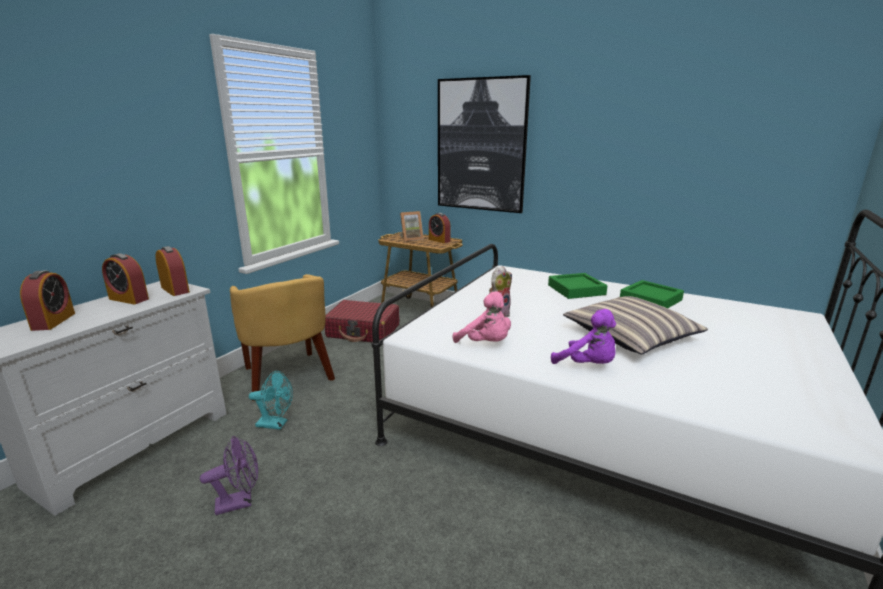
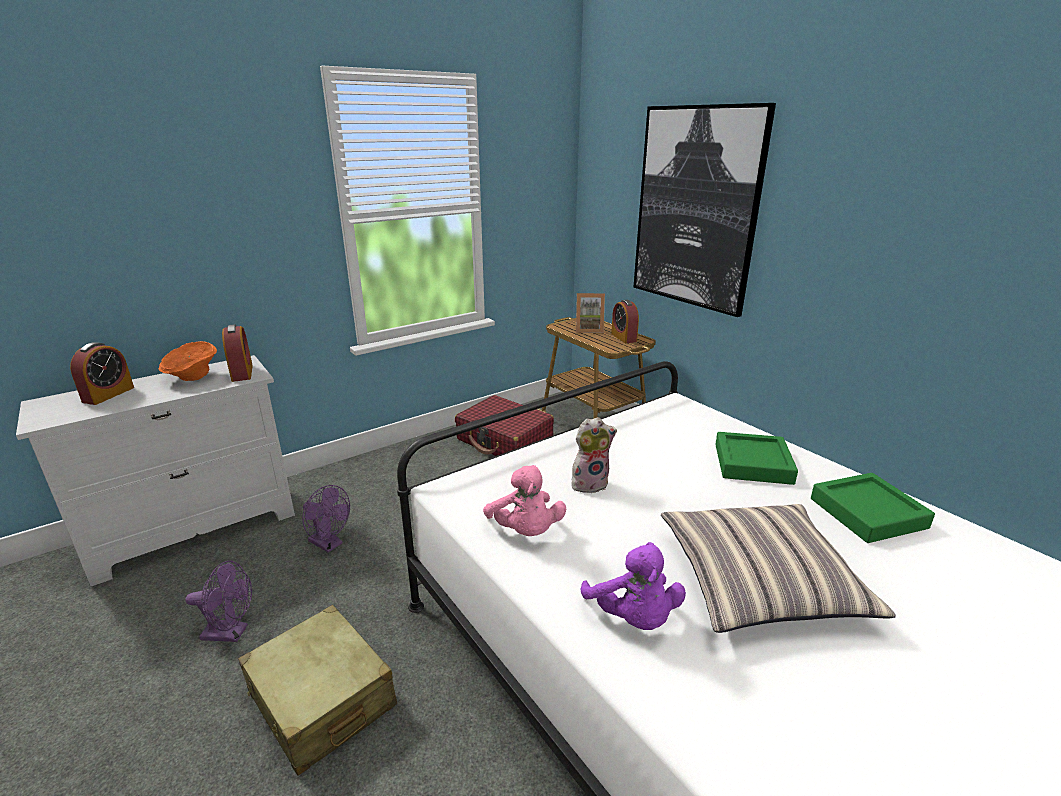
camera: 25 degrees right, 5 degrees up
alarm clock [102,253,149,304] -> orange bowl [159,341,217,381]
yellow armchair [230,274,335,401] -> none
turquoise fan [249,371,293,430] -> purple fan [302,485,350,552]
none -> beige suitcase [238,605,397,776]

